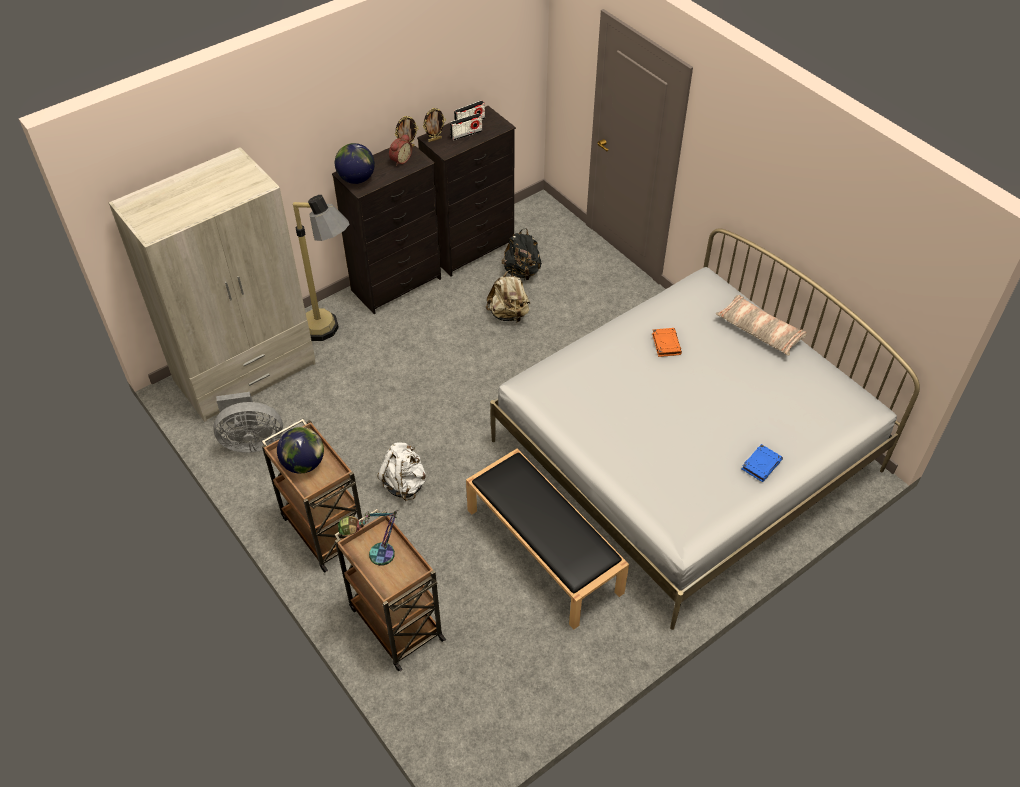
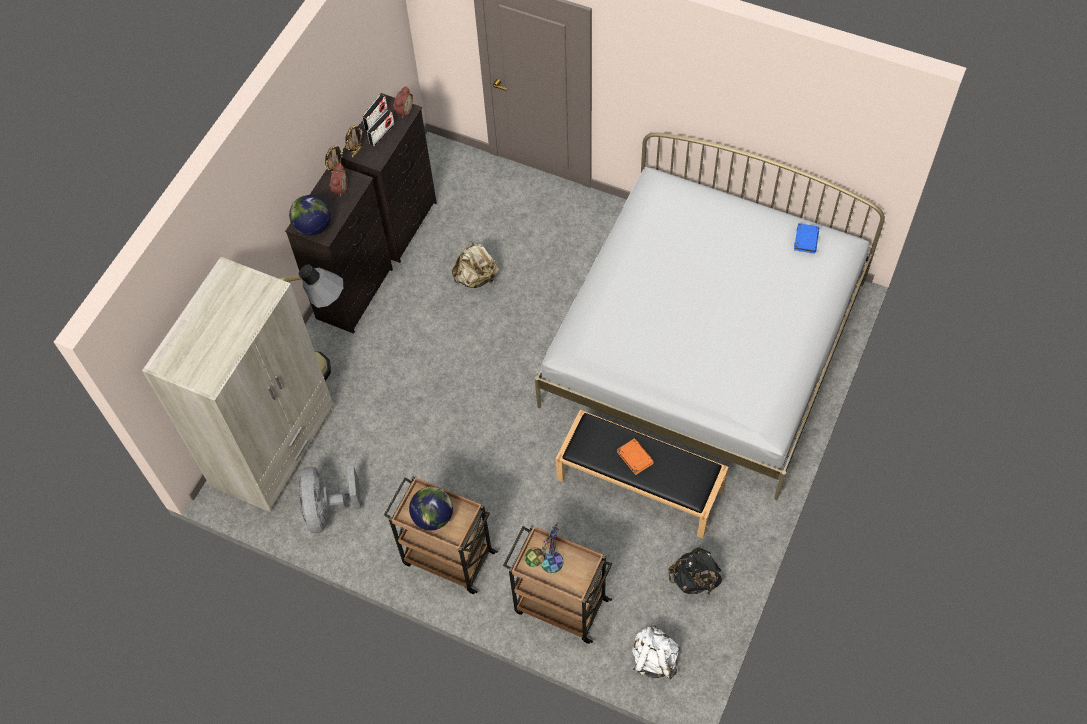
camera: 25 degrees left, 10 degrees up
grey fan [213,392,283,453] -> grey fan turned 120 degrees clockwise [298,465,361,533]
white backpack [378,442,426,501] -> white backpack moved to [632,624,680,679]
black backpack [501,228,542,280] -> black backpack moved to [668,547,722,595]
orange book [652,328,682,357] -> orange book moved to [617,438,654,475]
pillow [716,295,807,356] -> none
blue book [742,444,783,482] -> blue book moved to [794,223,819,253]
none -> alarm clock [393,86,413,118]

